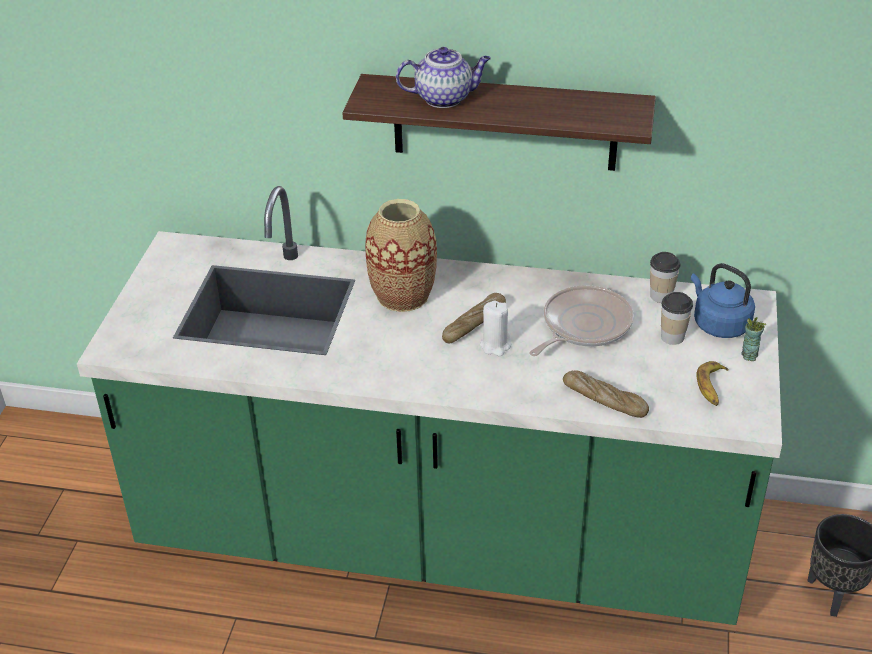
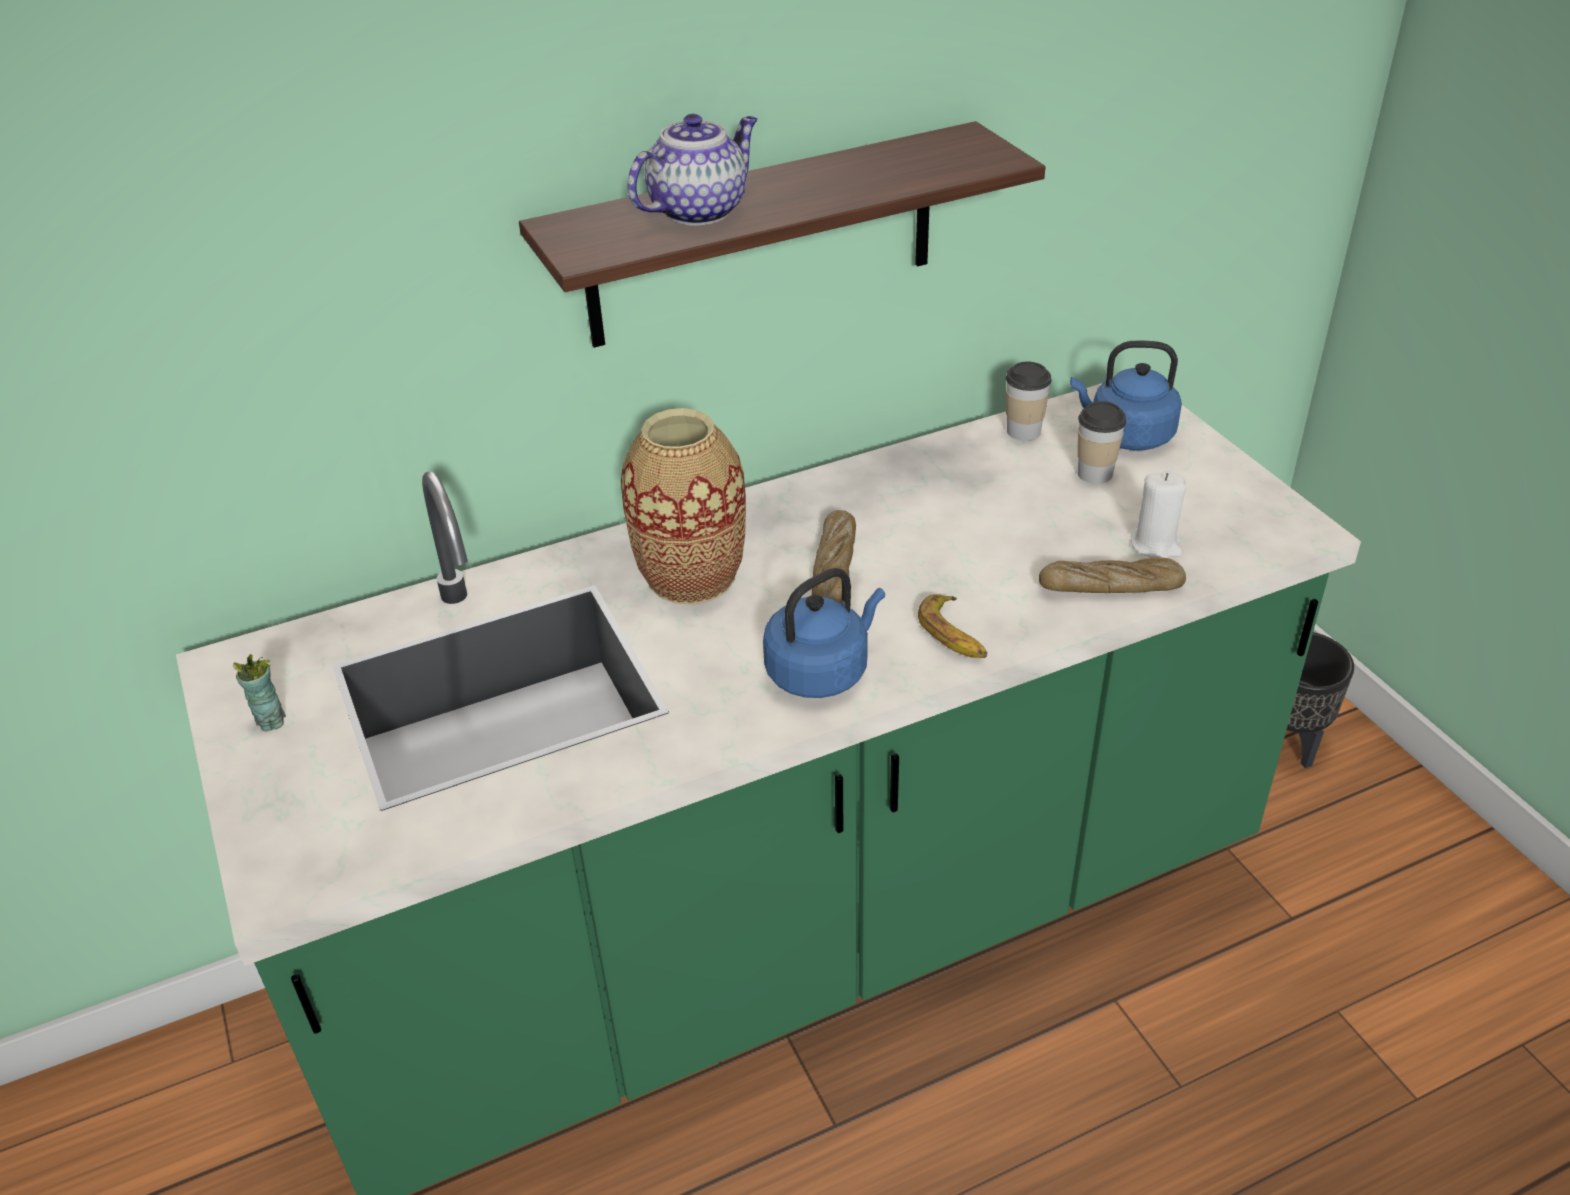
camera: 35 degrees left, 0 degrees up
white candle [480,300,511,356] -> white candle moved to [1131,471,1186,558]
frying pan [529,285,634,356] -> none
banana [696,361,729,406] -> banana moved to [918,594,987,658]
cup [741,317,766,361] -> cup moved to [233,654,286,731]
none -> blue kettle [763,568,885,698]

